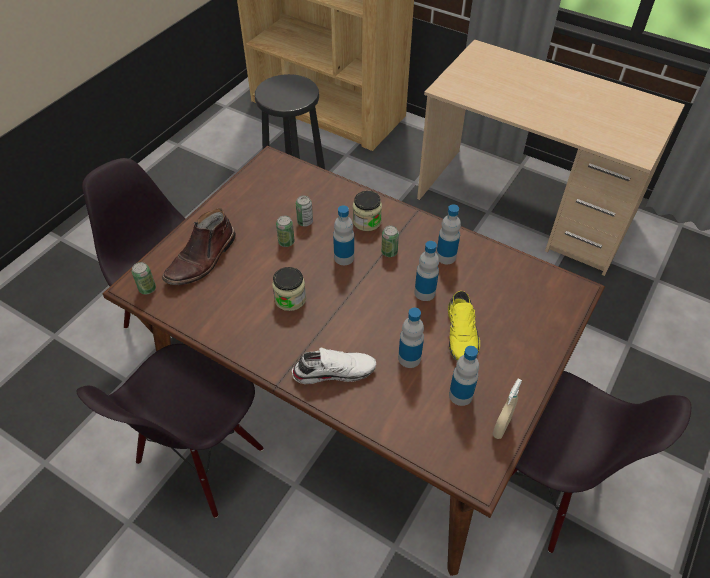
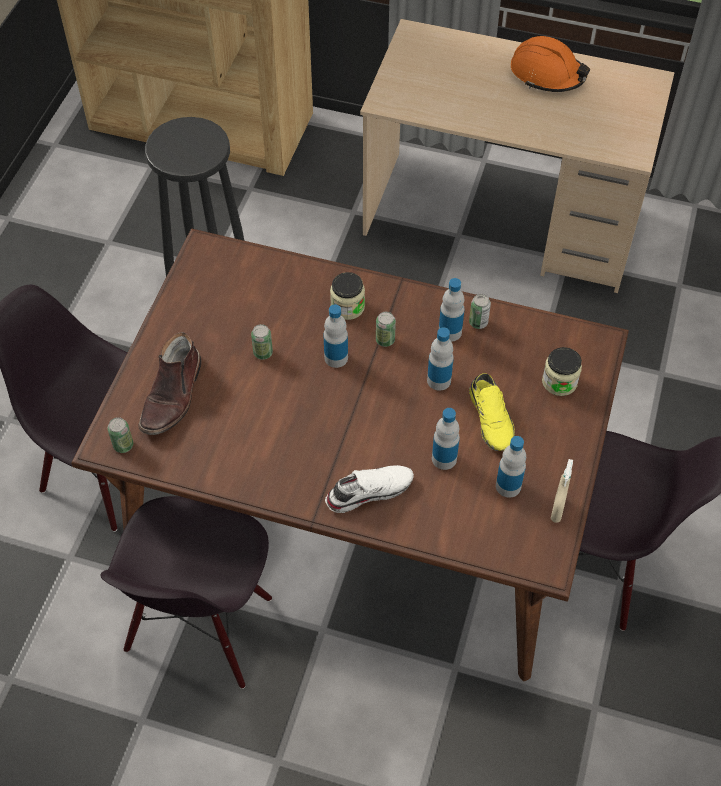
camera: 15 degrees left, 5 degrees up
jar [272,267,306,311] -> jar moved to [542,347,582,396]
can [296,195,313,226] -> can moved to [469,294,491,329]
none -> orange hard hat [511,36,590,92]

